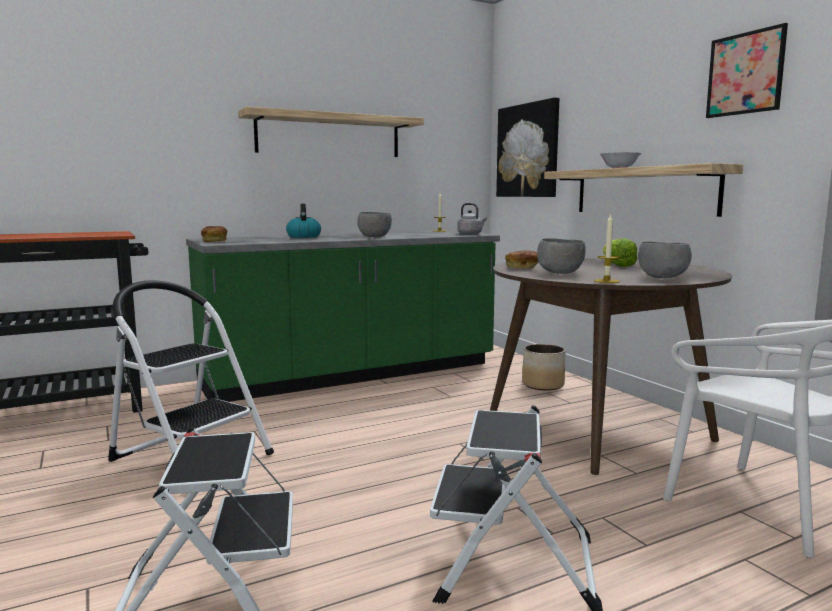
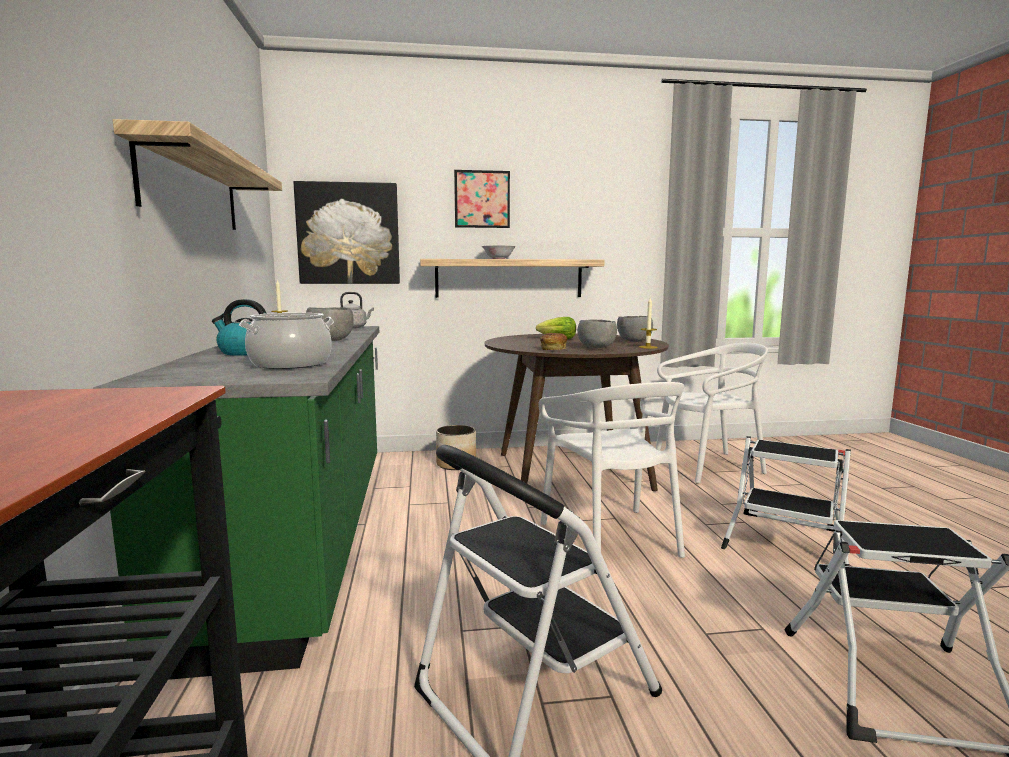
camera: 70 degrees left, 0 degrees up
bread [201,226,227,242] -> none
picture [706,23,788,118] -> picture moved to [454,170,510,228]
none -> cooking pot [239,313,334,369]
none -> white chair [538,382,685,558]

